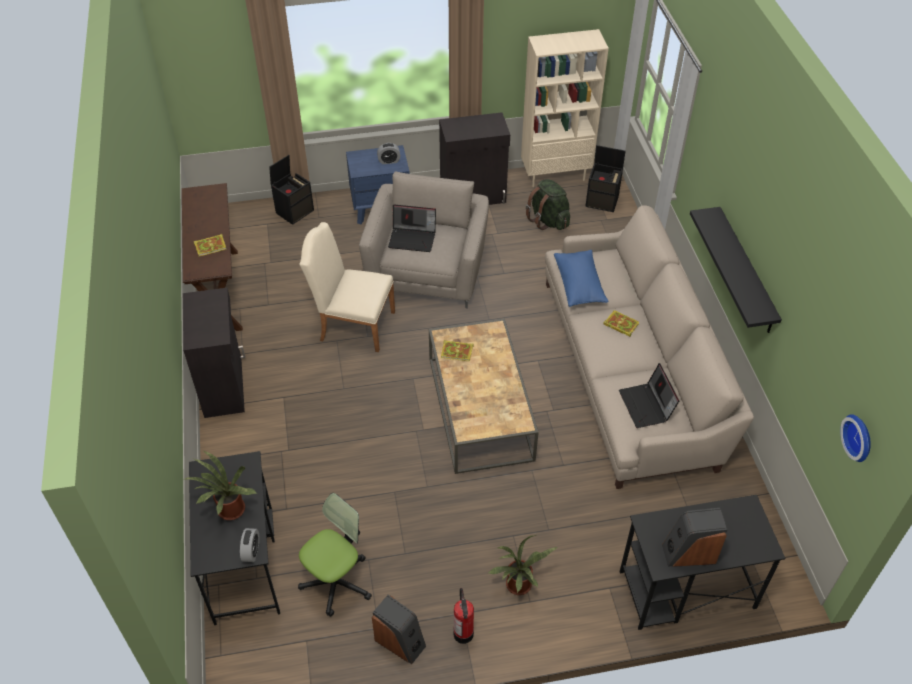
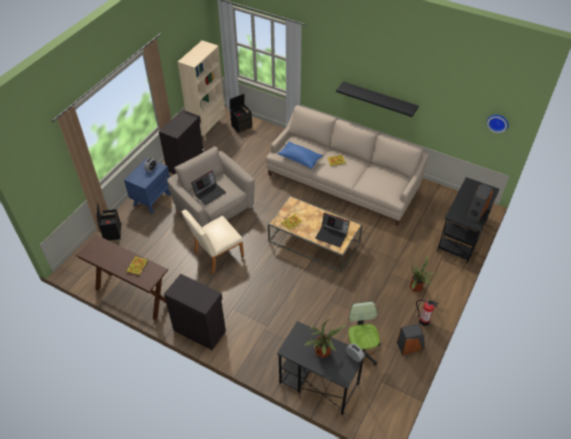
camera: 50 degrees left, 0 degrees up
green backpack [526,179,570,230] -> none
laptop [619,363,679,428] -> laptop moved to [315,213,350,247]

